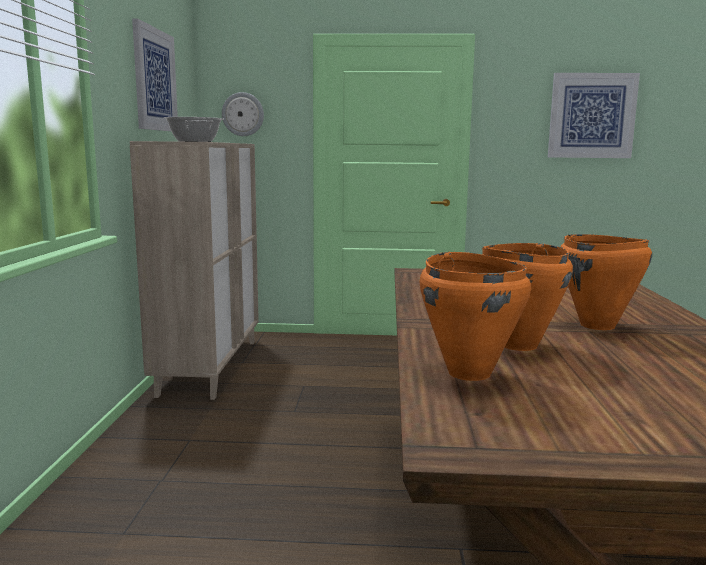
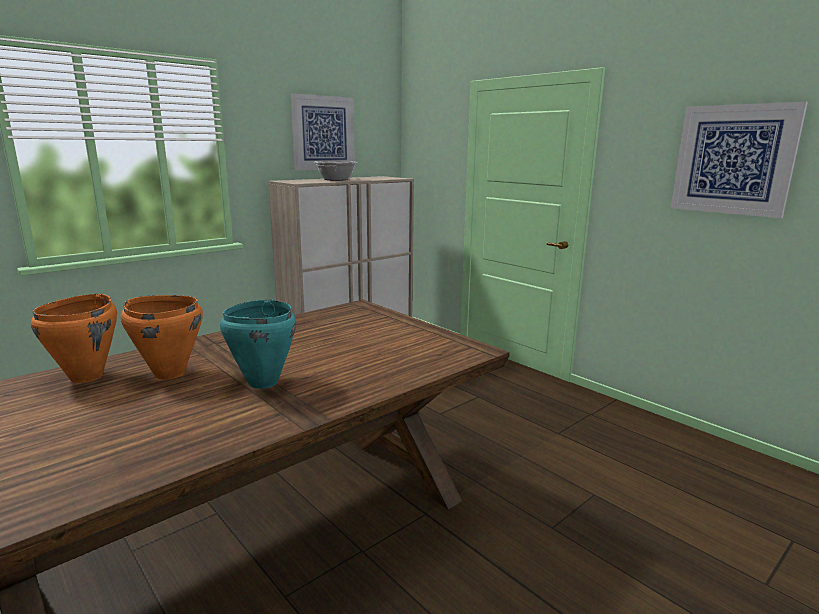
camera: 45 degrees right, 5 degrees up
wall clock [222,92,264,136] -> none
orange cooking pot [561,234,652,330] -> turquoise cooking pot [220,300,296,389]

